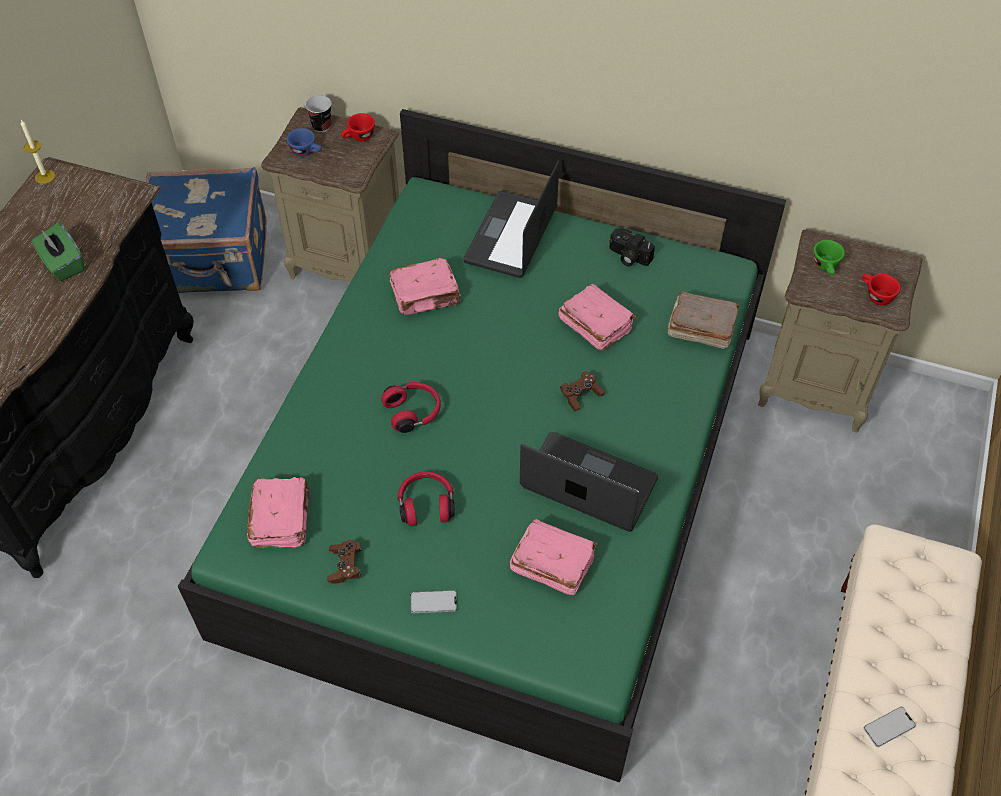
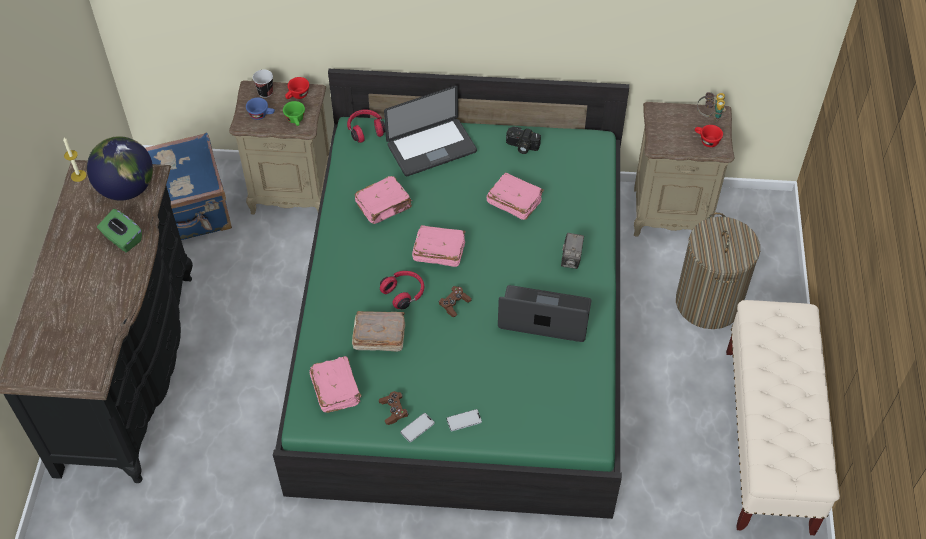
camera: 15 degrees left, 0 degrees up
red headphones [398,471,455,526] -> red headphones moved to [347,110,385,143]
laptop [464,160,559,278] -> laptop turned 120 degrees counterclockwise [384,85,477,176]
pink book [510,519,597,595] -> pink book moved to [412,225,466,267]
brown game controller [560,371,605,411] -> brown game controller moved to [439,286,472,318]
brown book [667,291,739,349] -> brown book moved to [352,311,405,351]
green cup [814,240,845,275] -> green cup moved to [283,101,305,126]
phone [864,707,916,747] -> phone moved to [400,413,435,442]
none -> globe [87,136,153,201]
none -> camera [561,233,584,269]
none -> laundry basket [676,212,760,329]
none -> binoculars [697,92,726,122]

